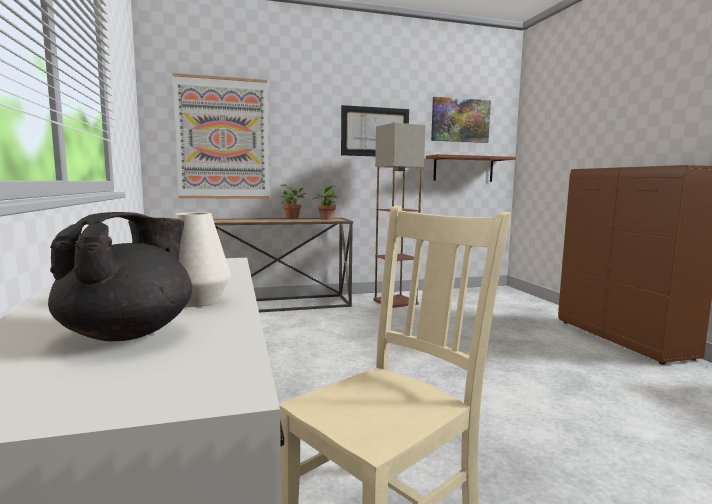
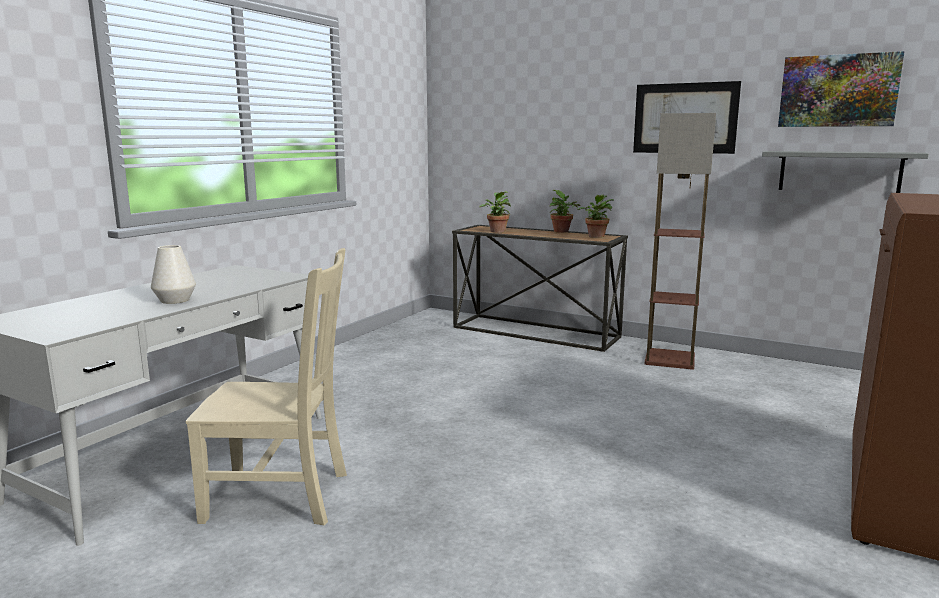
camera: 45 degrees right, 5 degrees up
black teapot [48,212,192,341] -> none
picture [173,73,269,199] -> none
brown shelf [426,154,516,182] -> grey shelf [762,151,929,193]
none -> potted plant [479,191,511,233]

